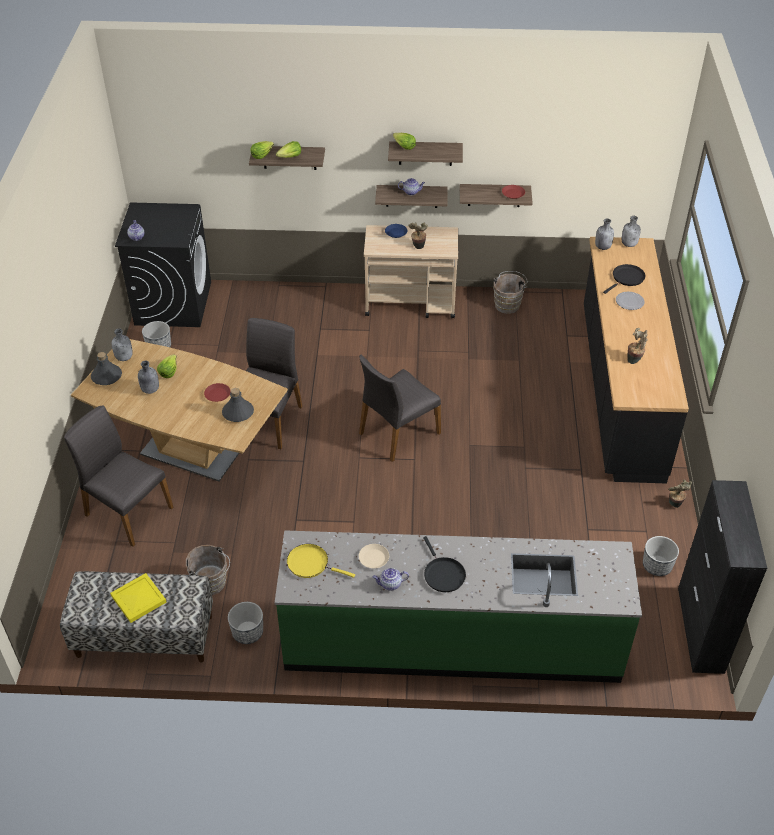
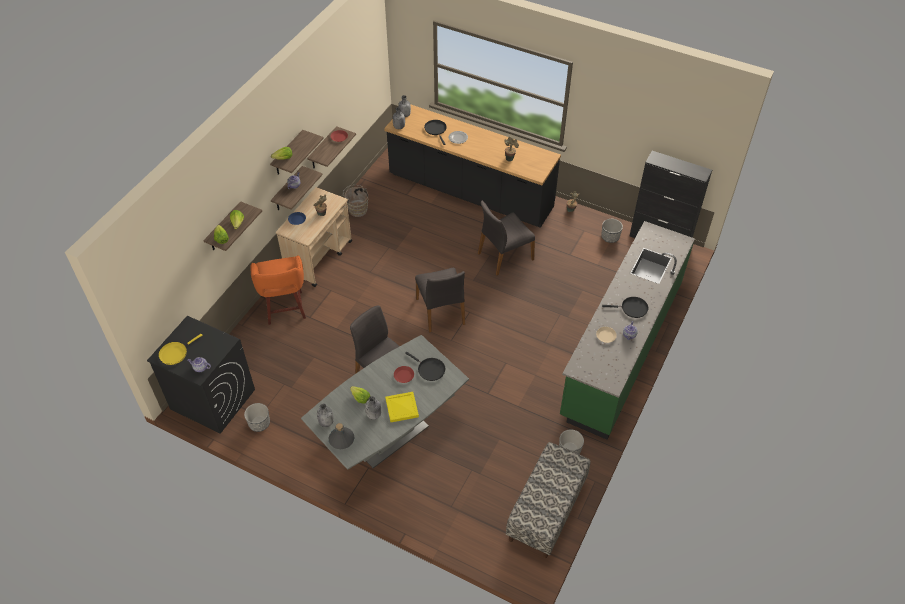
camera: 65 degrees left, 5 degrees up
grey chair [64,406,174,547] -> grey chair moved to [478,201,535,276]
brown dining table [71,339,288,481] -> grey dining table [301,335,469,470]
yellow tray [110,573,166,623] -> yellow tray moved to [385,392,419,422]
brown bucket [186,545,230,595] -> none
grey bottle [222,388,254,422] -> black frying pan [405,352,445,381]
yellow frying pan [287,544,355,578] -> yellow frying pan moved to [158,334,202,365]
none -> orange stool [250,256,306,325]

